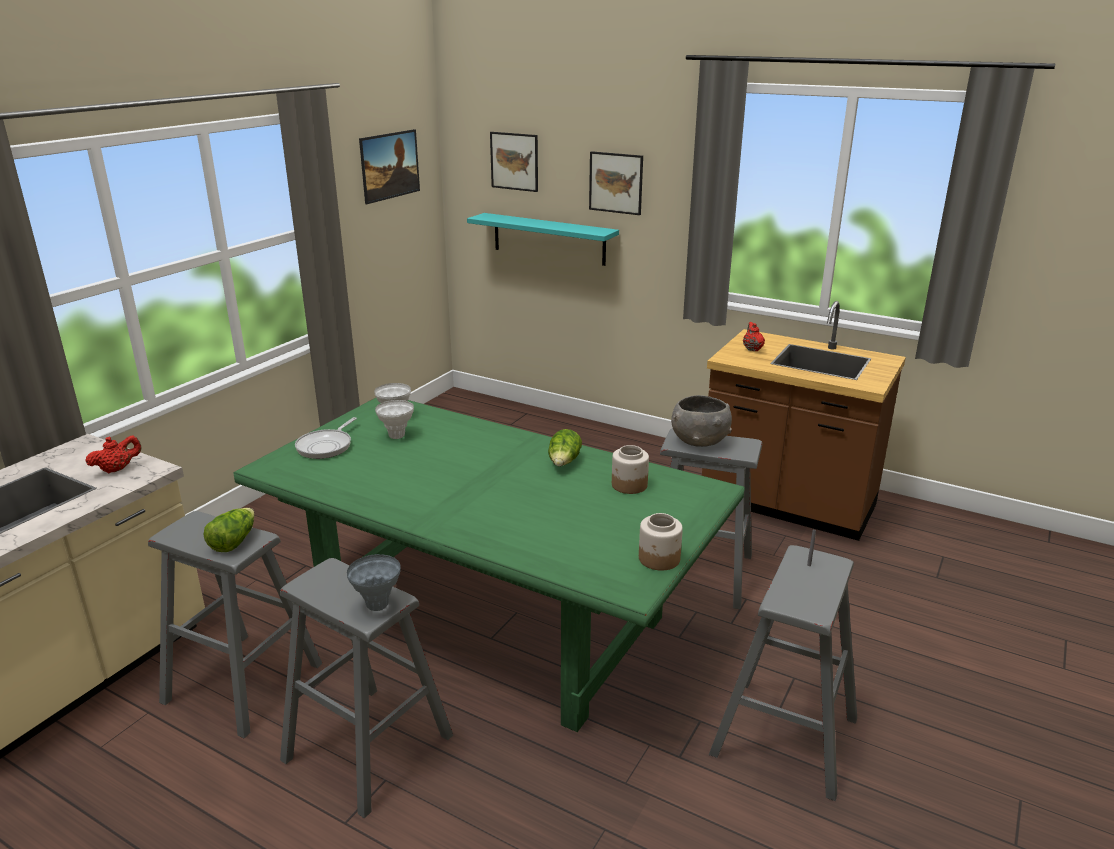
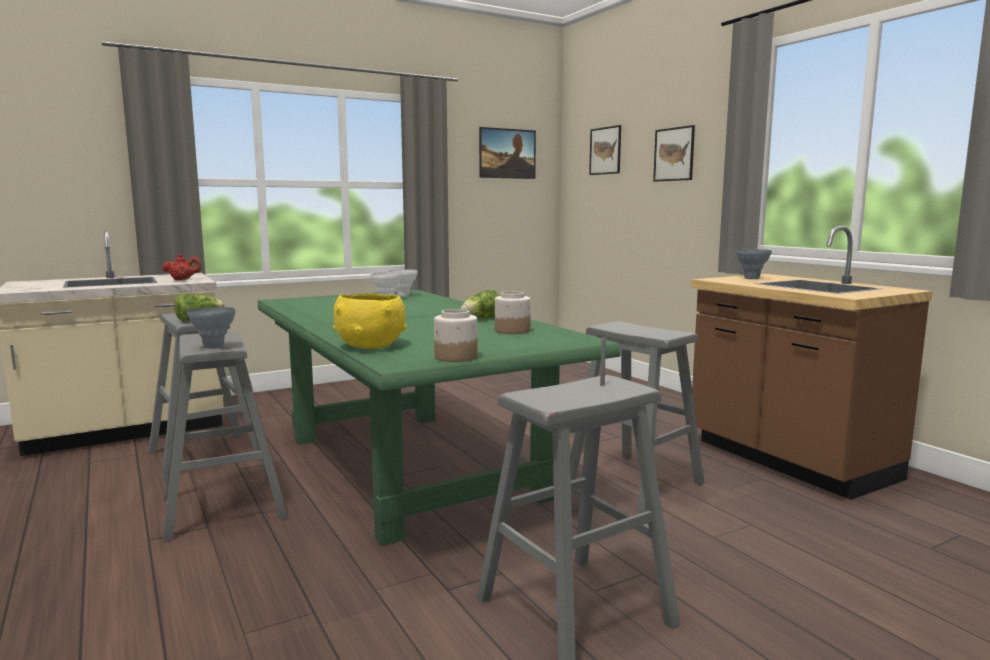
camera: 30 degrees right, 15 degrees down
frying pan [295,417,357,459] -> none
turquoise shelf [467,213,619,266] -> none
grey bowl [671,395,732,447] -> none
red teapot [743,322,765,351] -> grey vase [736,249,772,279]
none -> yellow bowl [333,294,407,349]

